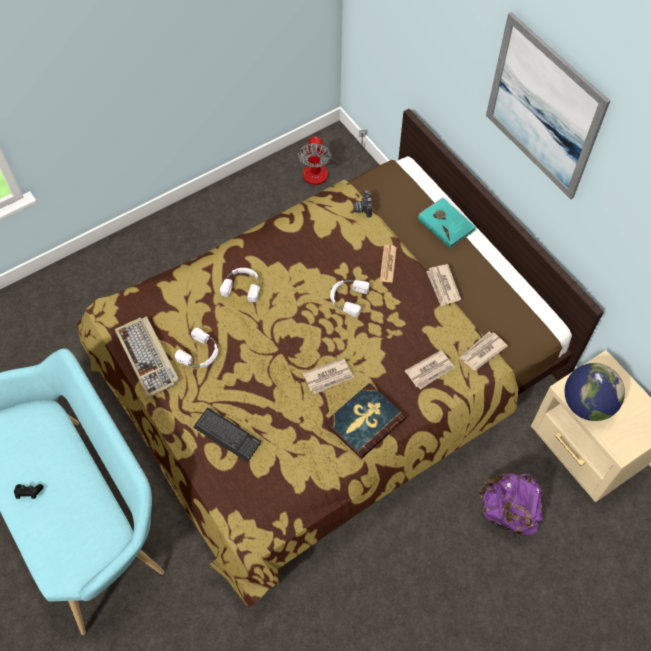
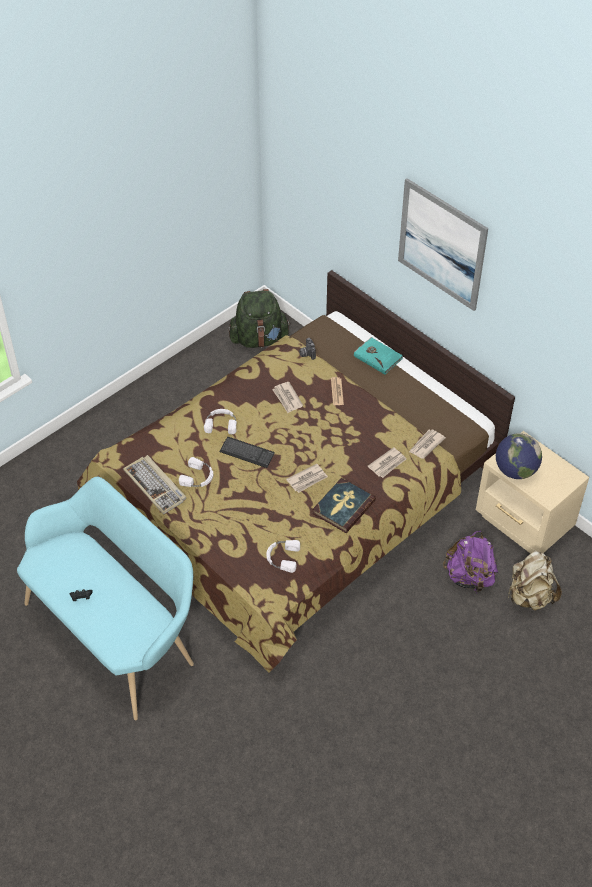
camera: 10 degrees left, 10 degrees down
keyboard [193,408,261,462] -> keyboard moved to [220,437,275,468]
fan [298,130,366,185] -> green backpack [228,289,290,348]
white headphones [330,280,369,317] -> white headphones moved to [266,540,300,573]
newspaper [426,264,461,306] -> newspaper moved to [272,382,303,413]
none -> beige backpack [508,550,562,611]

